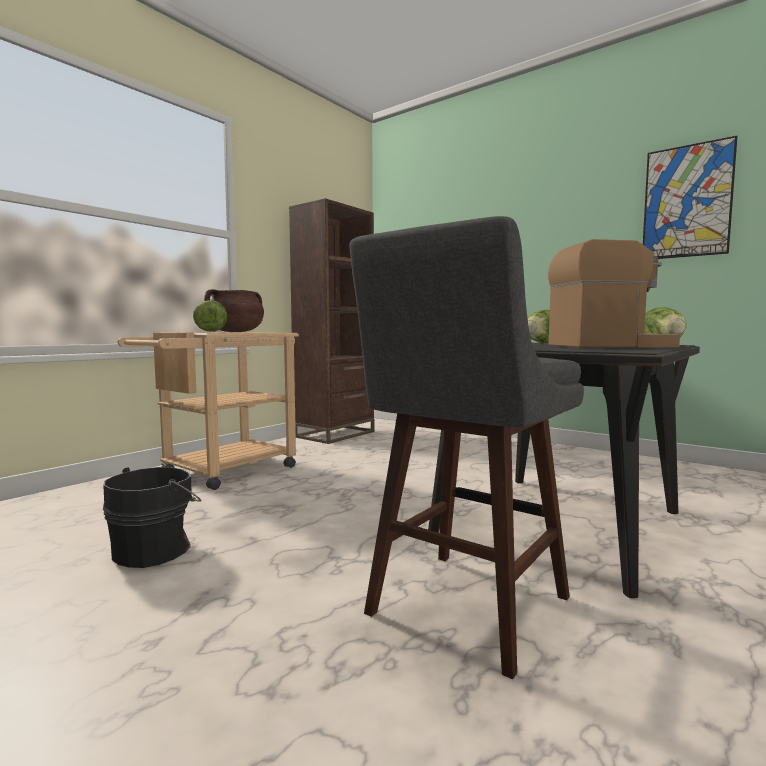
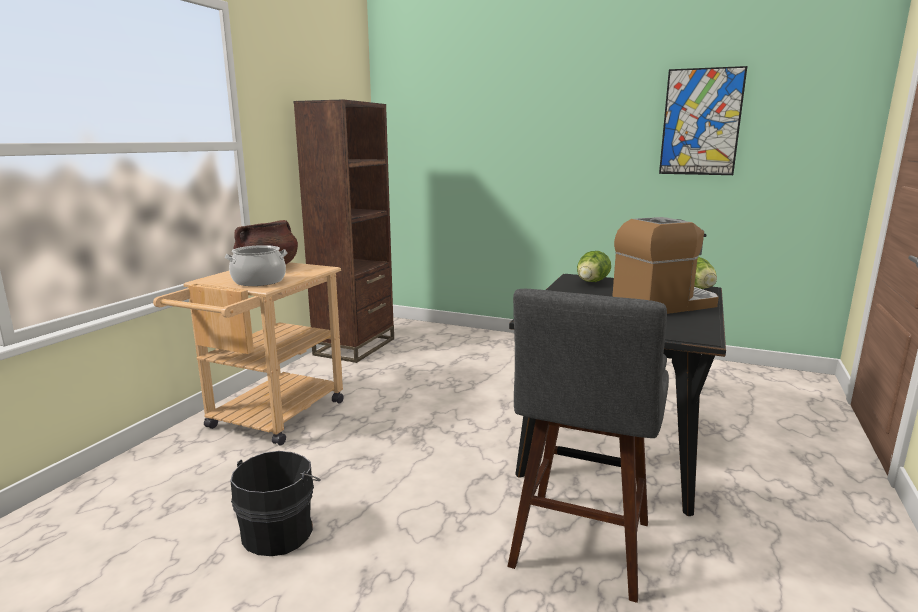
camera: 15 degrees left, 10 degrees up
lettuce [193,300,227,332] -> cooking pot [225,245,287,286]

